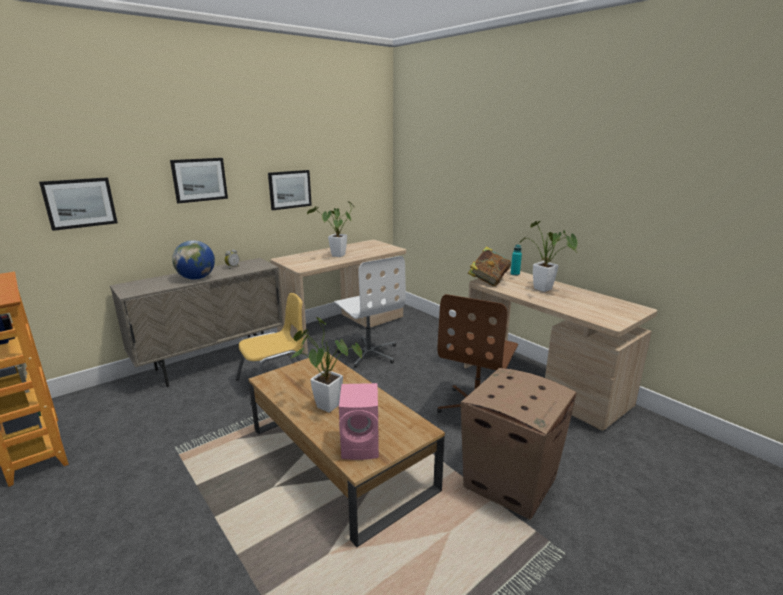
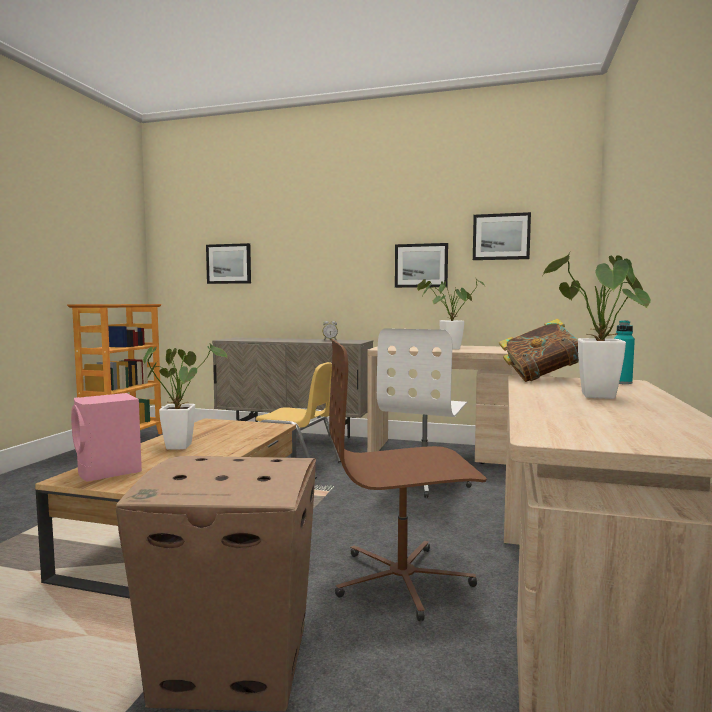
camera: 55 degrees right, 15 degrees down
picture [170,158,228,203] -> picture moved to [473,212,531,260]
globe [172,240,215,280] -> none

